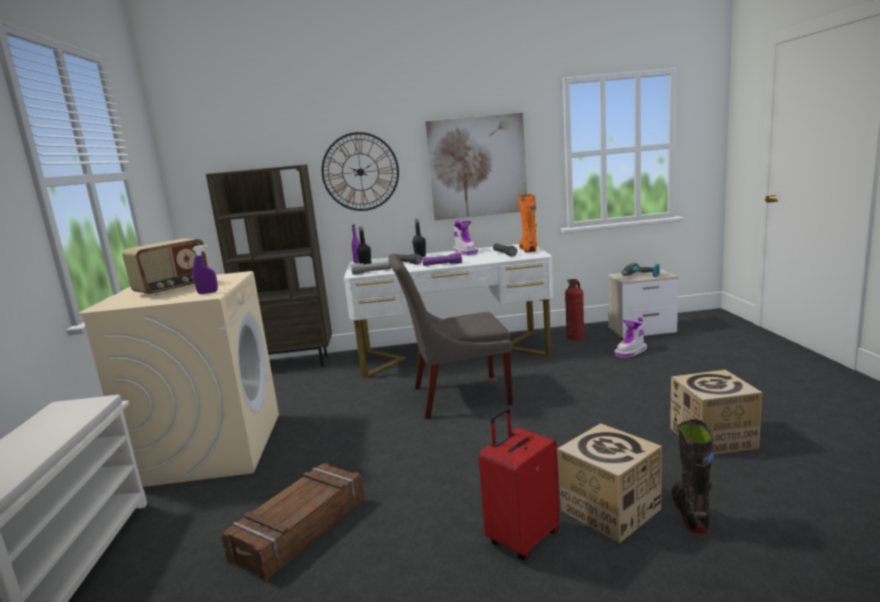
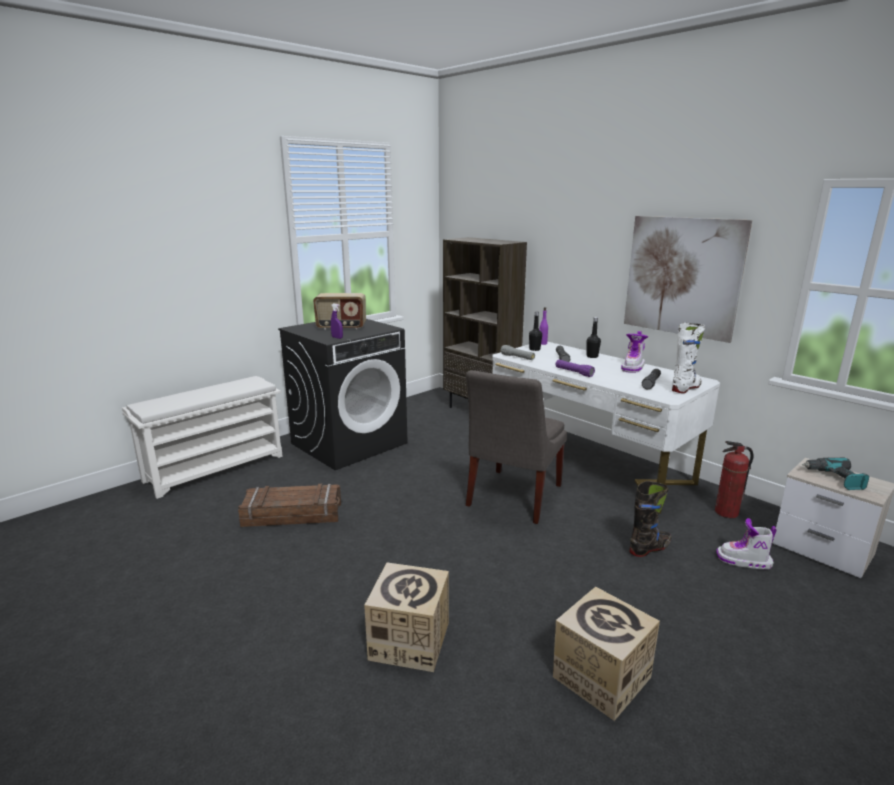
camera: 50 degrees right, 5 degrees up
beige washing machine [77,271,279,487] -> black washing machine [278,319,408,470]
wall clock [322,132,399,211] -> none
grey chair [388,254,513,419] -> grey chair turned 105 degrees counterclockwise [466,370,567,524]
red suitcase [479,408,560,560] -> none
orange boot [518,194,537,252] -> white boot [672,323,705,393]
black boot [672,419,714,534] -> black boot moved to [630,481,672,557]

